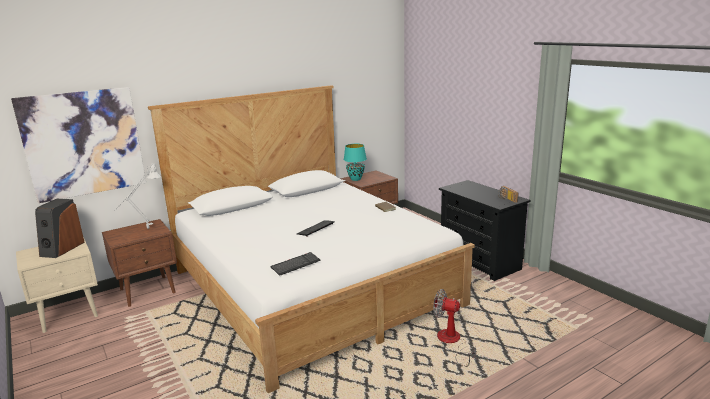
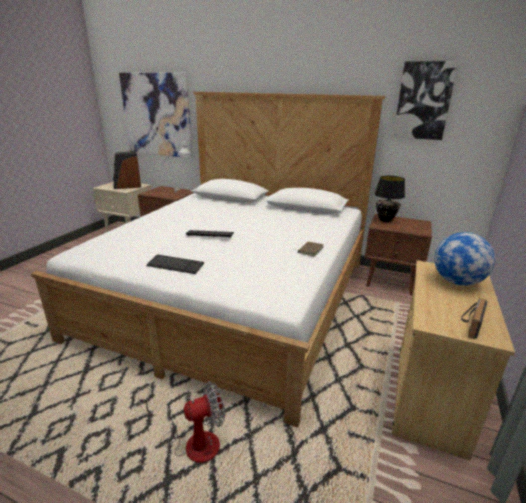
camera: 55 degrees right, 5 degrees up
keyboard [270,252,321,276] -> keyboard moved to [146,255,204,274]
turquoise table lamp [344,144,367,181] -> black table lamp [375,176,405,222]
fan [433,289,476,367] -> fan turned 75 degrees clockwise [138,381,225,463]
black dresser [439,180,530,281] -> beige dresser [392,260,515,460]
none -> picture [393,61,459,140]
none -> globe [434,232,495,286]

